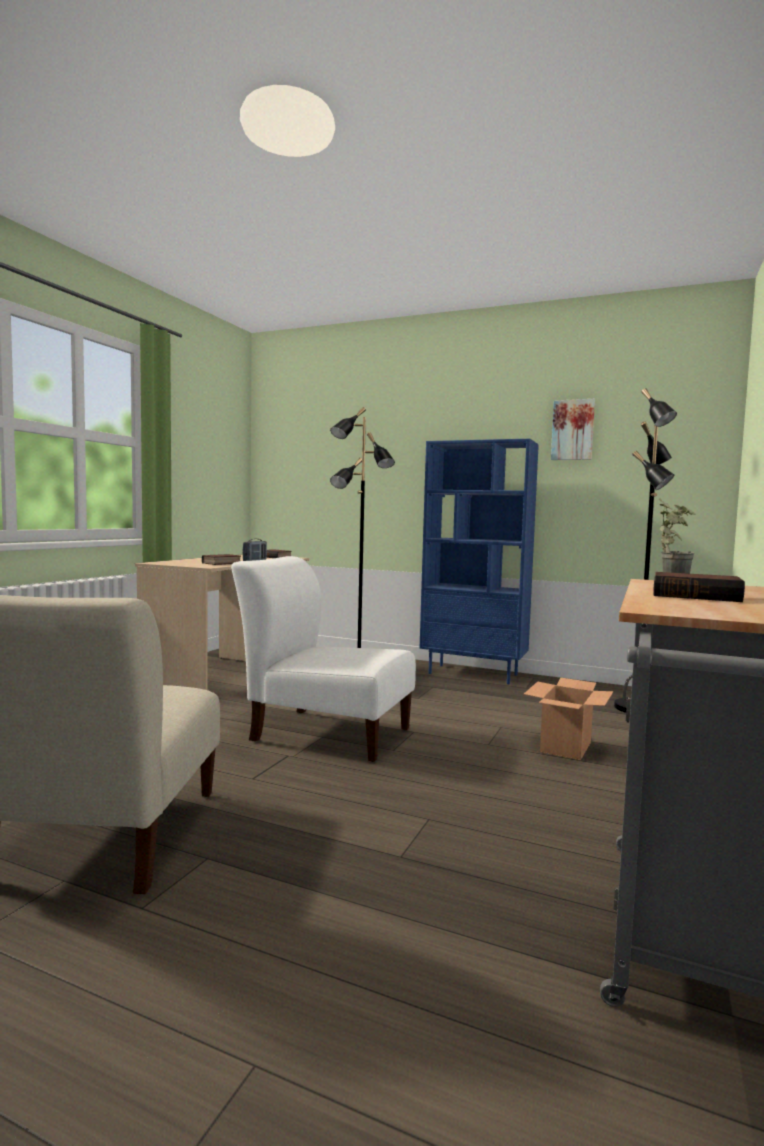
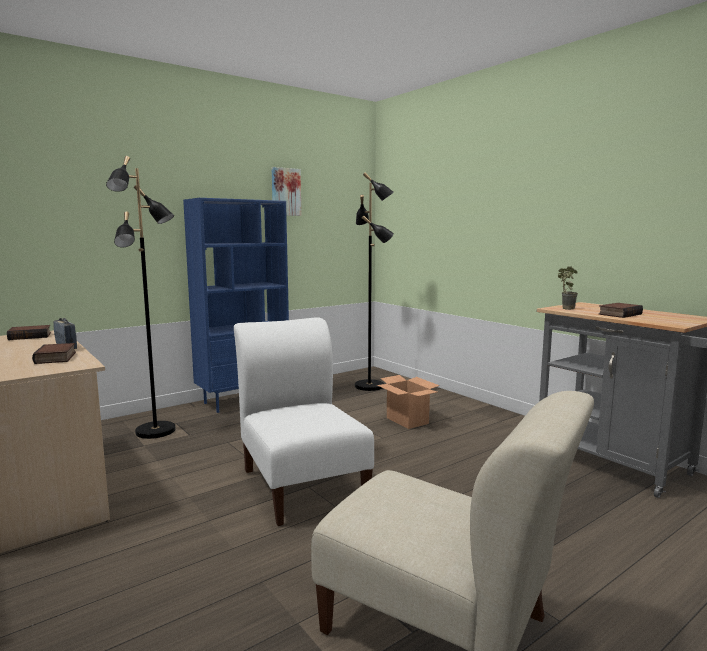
camera: 60 degrees left, 5 degrees up
white chair [231,556,416,762] -> white chair turned 105 degrees clockwise [234,317,374,526]

